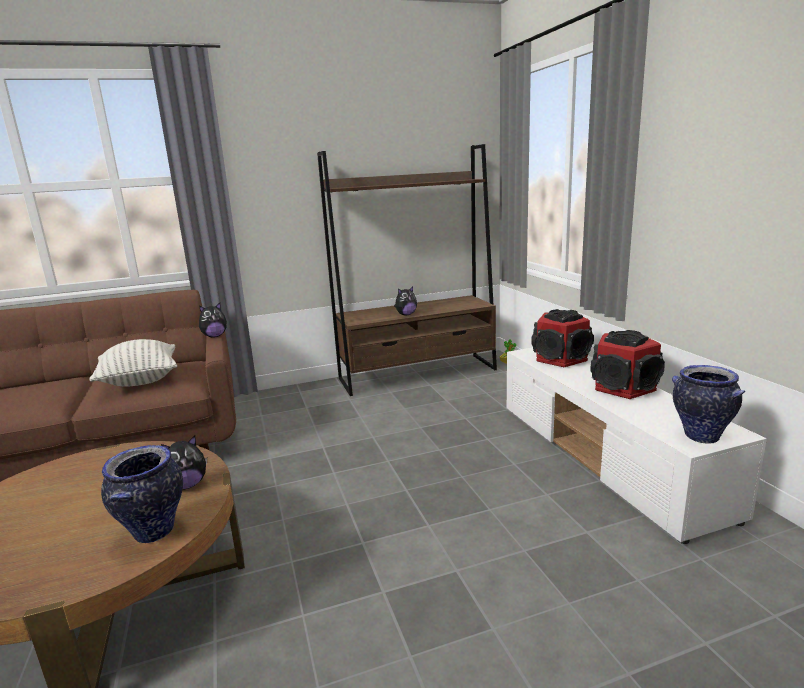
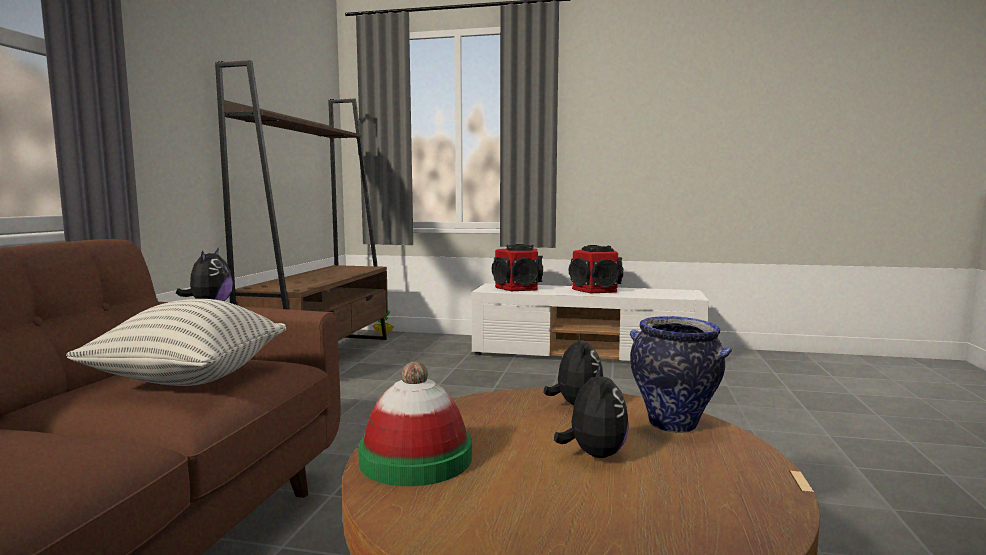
camera: 60 degrees left, 10 degrees down
plush toy [394,286,417,315] -> plush toy moved to [554,364,629,458]
vase [672,365,745,444] -> none
none -> hat [358,361,472,486]

